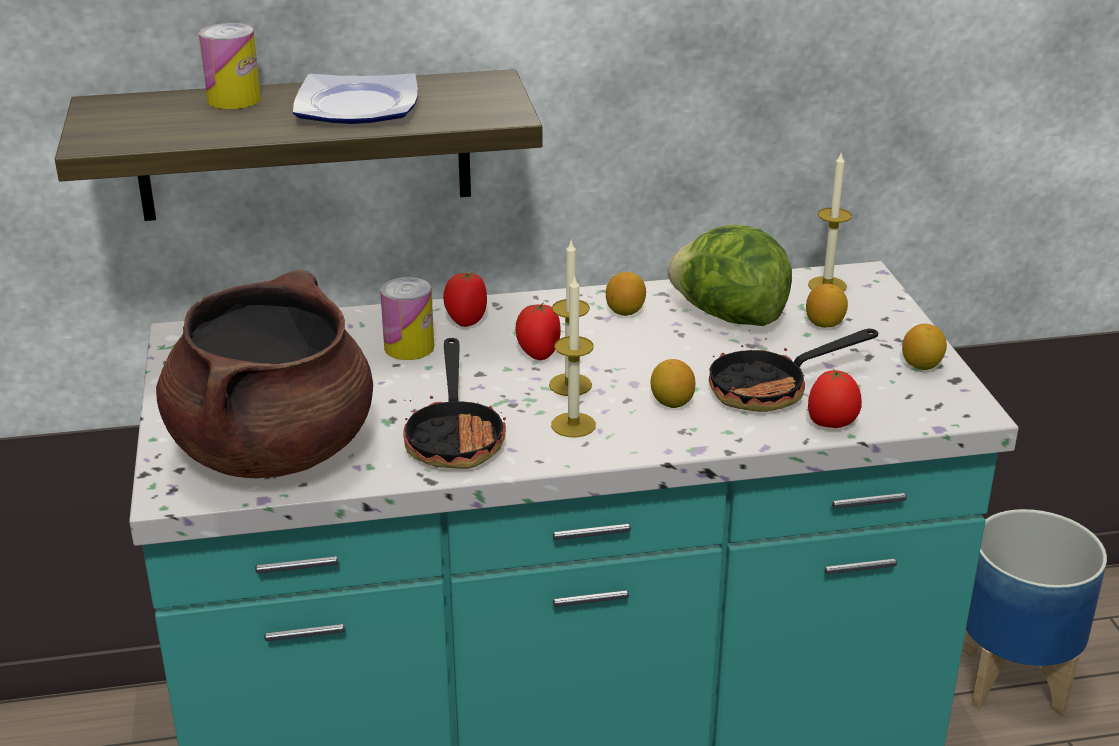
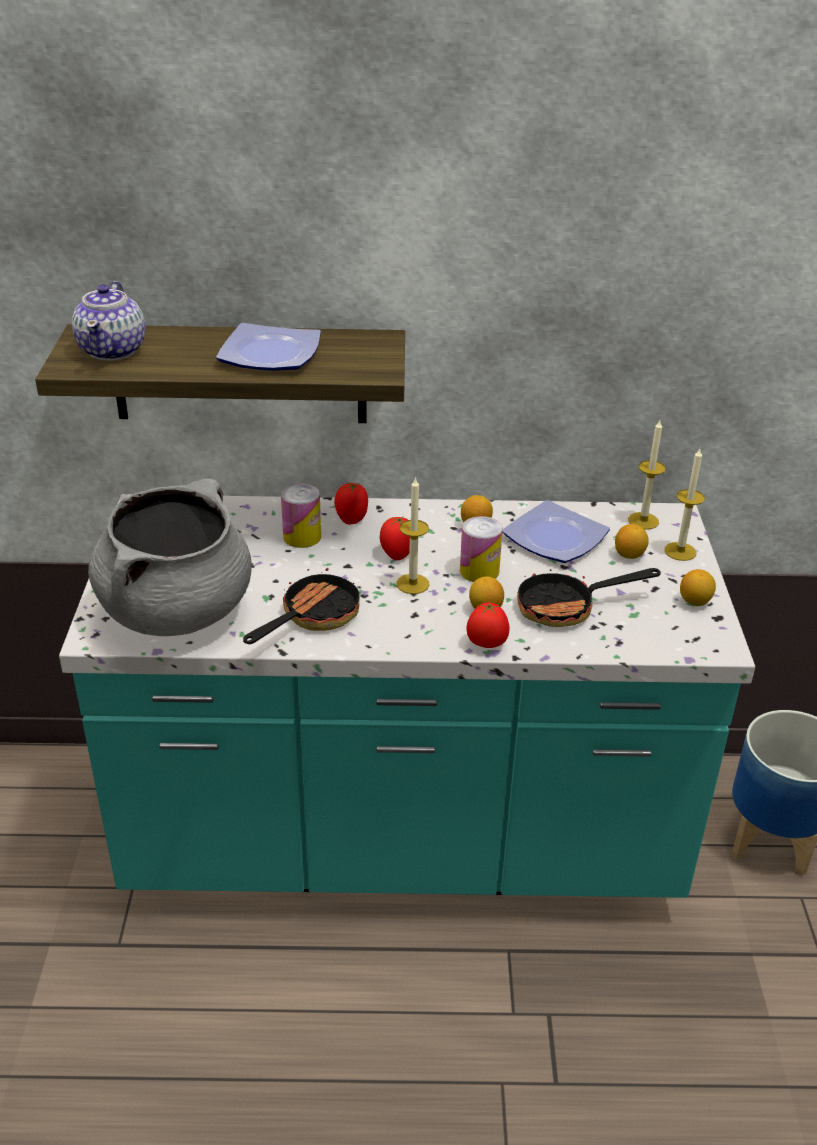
camera: 10 degrees right, 5 degrees up
brown cooking pot [156,270,373,478] -> grey cooking pot [88,479,252,636]
can [199,23,261,109] -> can moved to [460,516,503,582]
frying pan [403,338,506,469] -> frying pan turned 150 degrees counterclockwise [243,568,361,644]
candle [551,274,596,438] -> candle moved to [664,449,705,561]
lettuce [667,225,792,326] -> plate [502,500,610,563]
tomato [808,369,862,428] -> tomato moved to [467,602,509,648]
none -> teapot [72,281,145,361]

